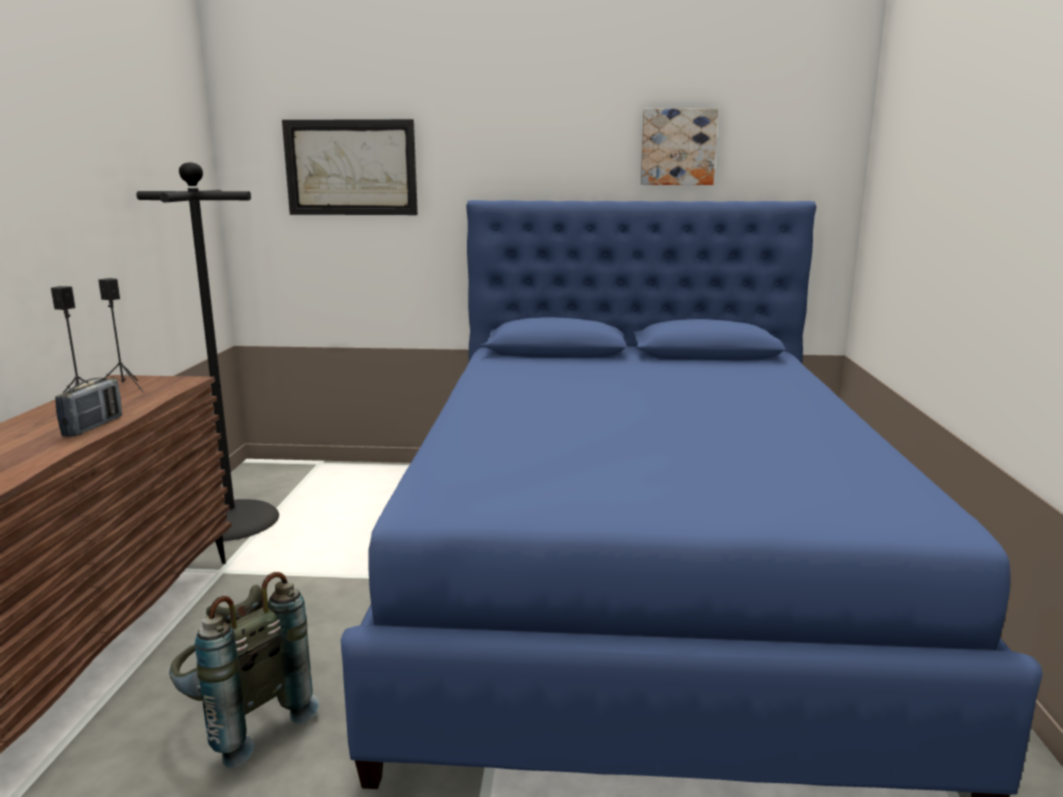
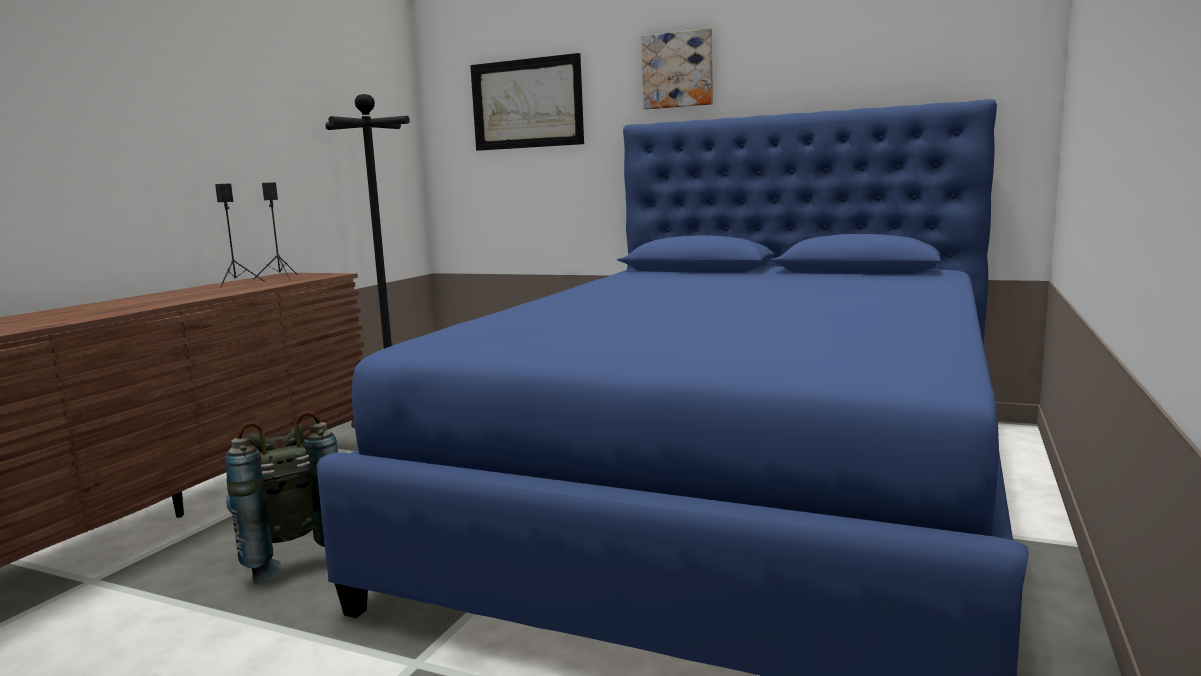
camera: 20 degrees right, 5 degrees down
radio [55,378,122,437] -> none
picture [641,108,718,185] -> picture moved to [642,28,713,110]

